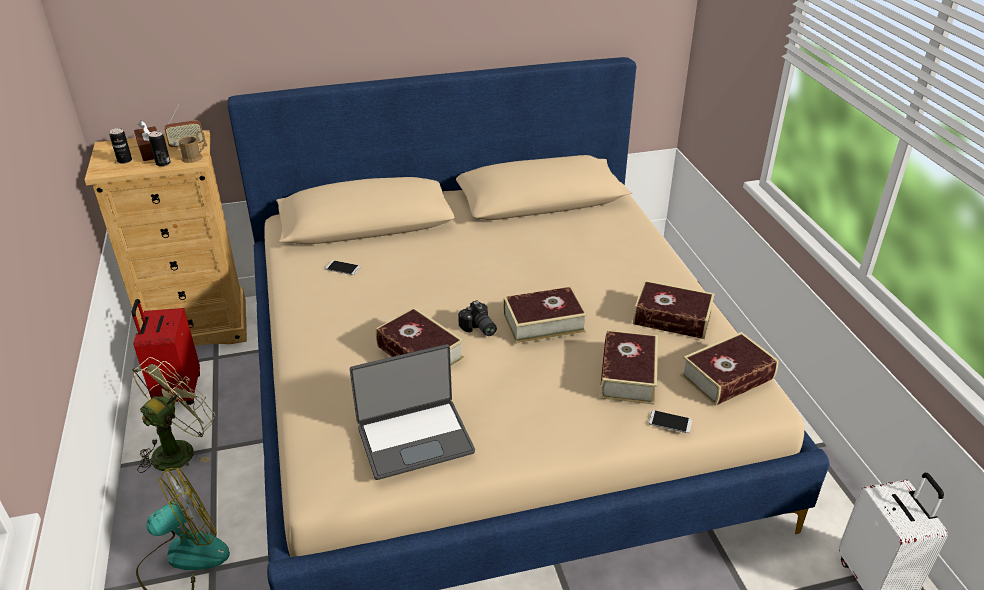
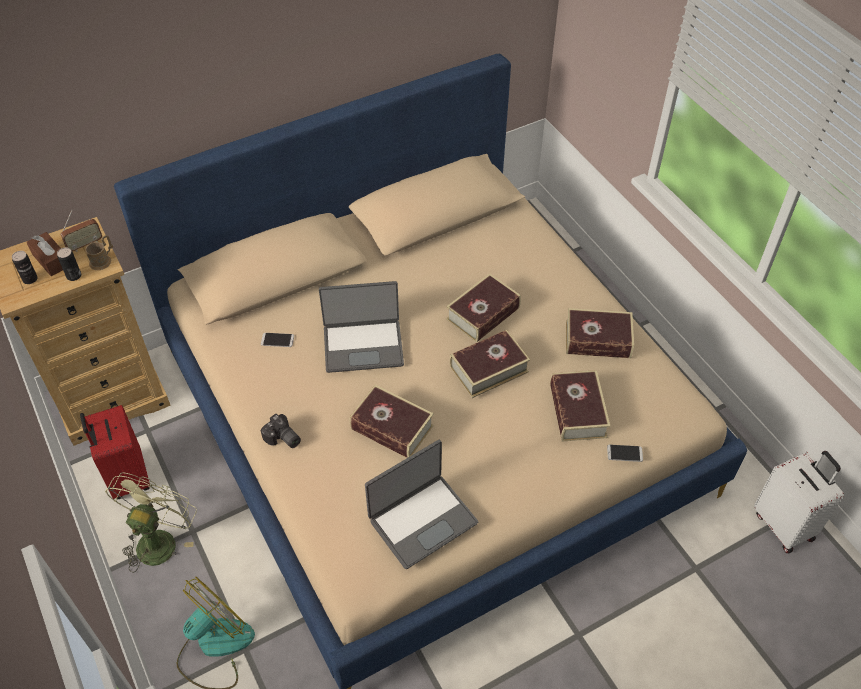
camera: 15 degrees left, 15 degrees up
camera [458,300,497,336] -> camera moved to [261,414,301,448]
book [680,332,779,406] -> book moved to [446,273,521,342]
none -> laptop [319,281,404,373]

